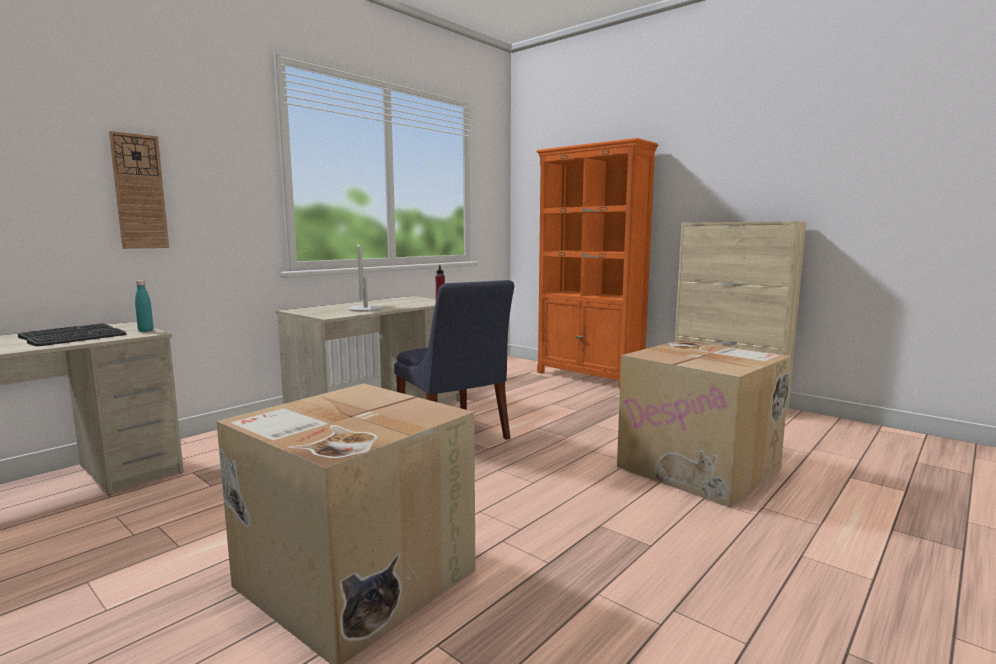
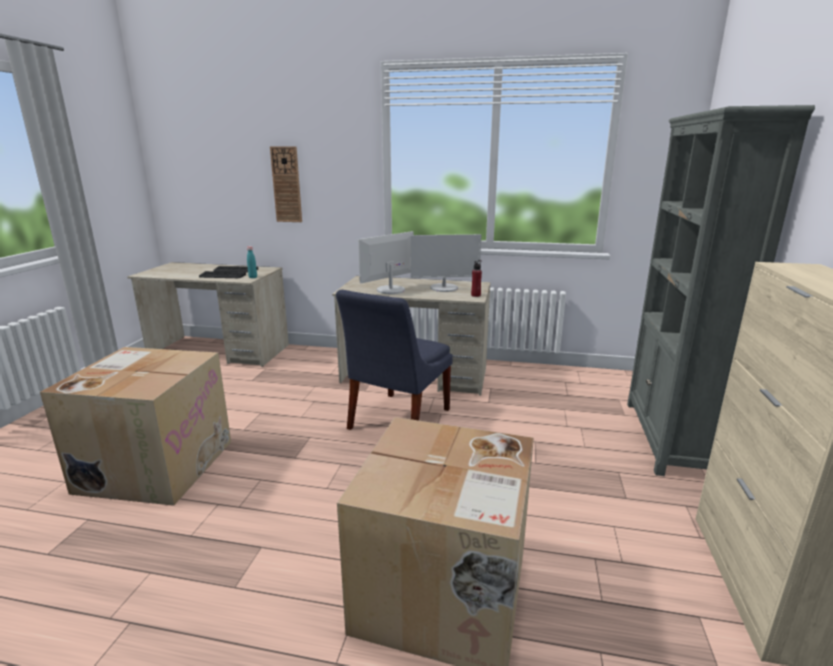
camera: 60 degrees right, 10 degrees up
orange bookcase [536,138,659,390] -> grey bookcase [627,105,815,476]
none -> monitor [411,234,481,292]

